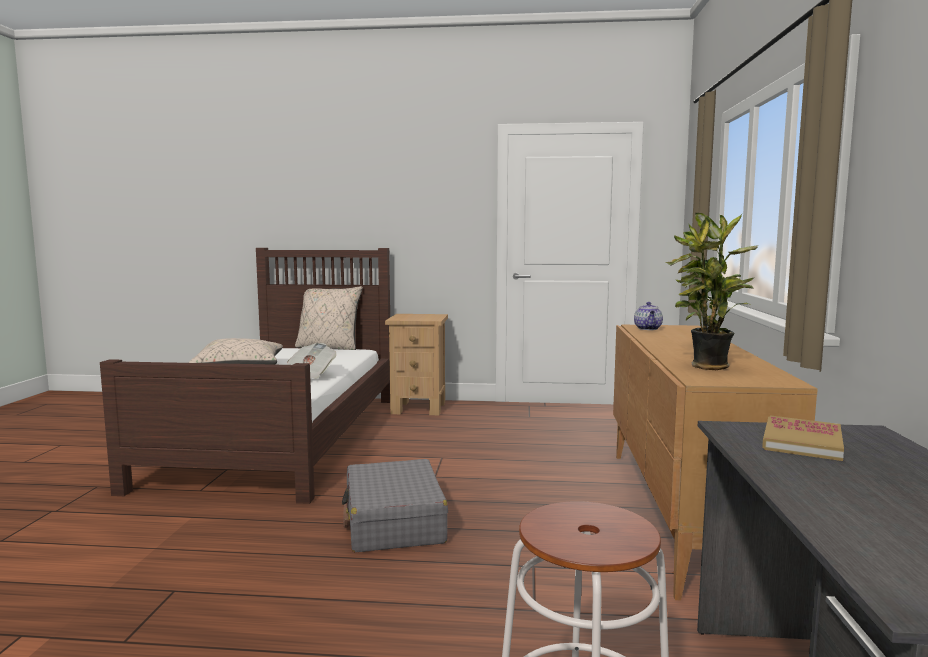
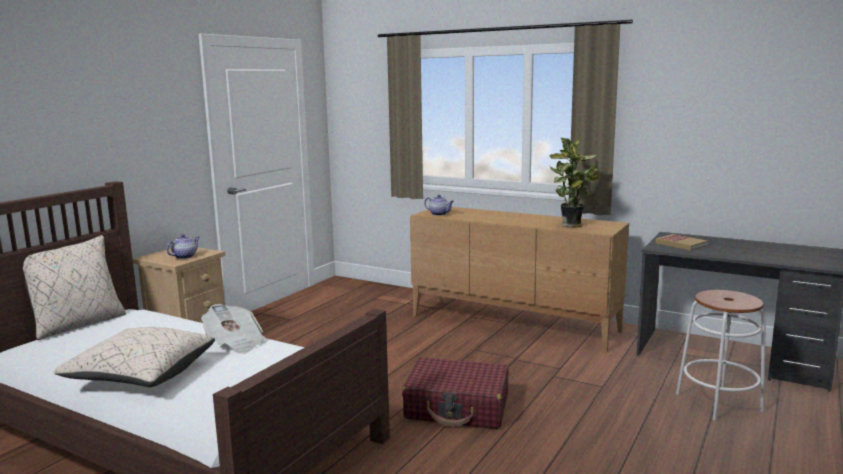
camera: 65 degrees left, 5 degrees up
grey suitcase [342,459,448,552] -> red suitcase [402,357,509,429]
none -> teapot [166,234,199,259]

